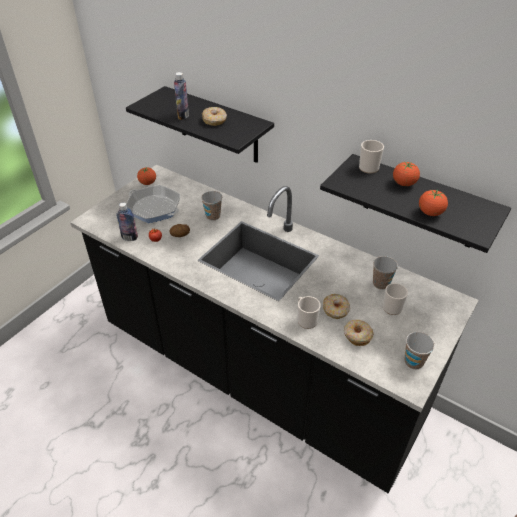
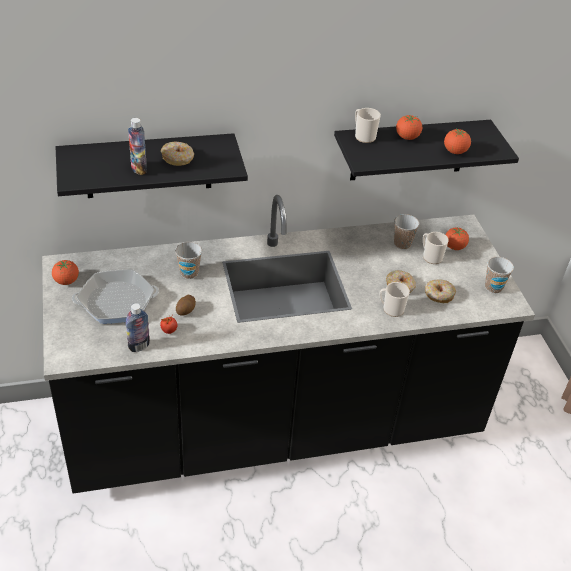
camera: 50 degrees left, 0 degrees up
none -> tomato [445,227,469,250]

